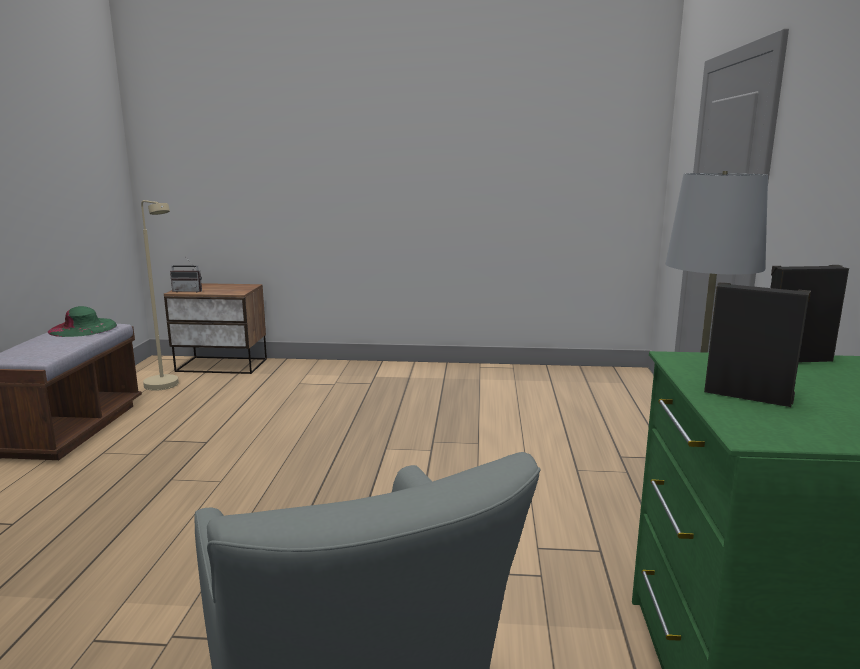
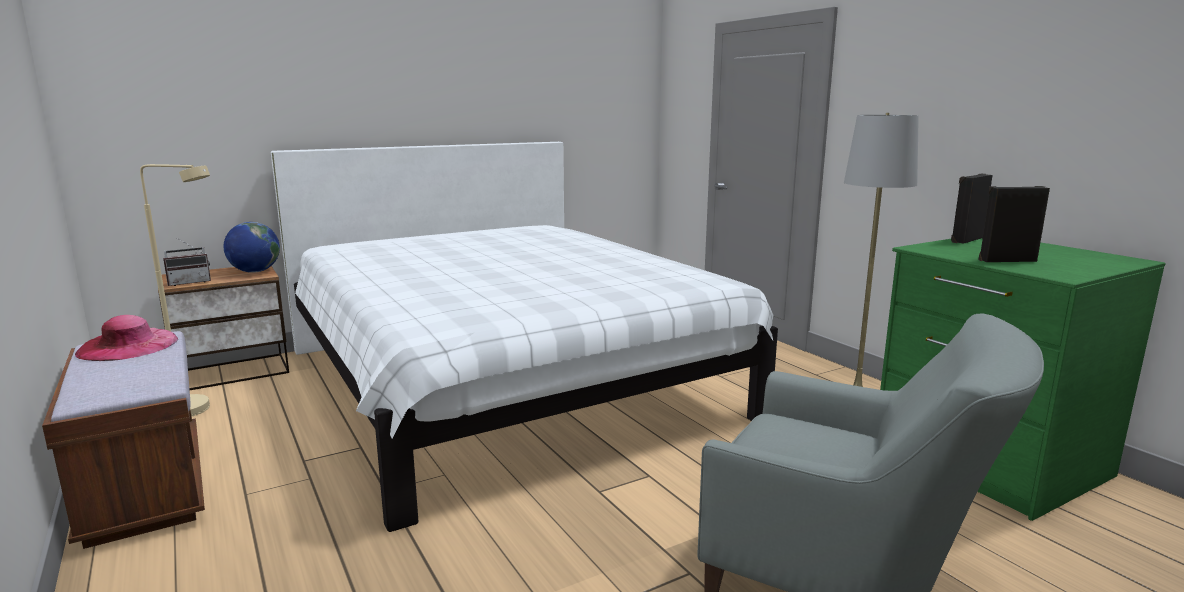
camera: 35 degrees left, 0 degrees up
green hat [48,306,117,337] -> pink hat [75,315,178,361]
none -> globe [224,222,280,273]
none -> white bed [271,142,778,532]

